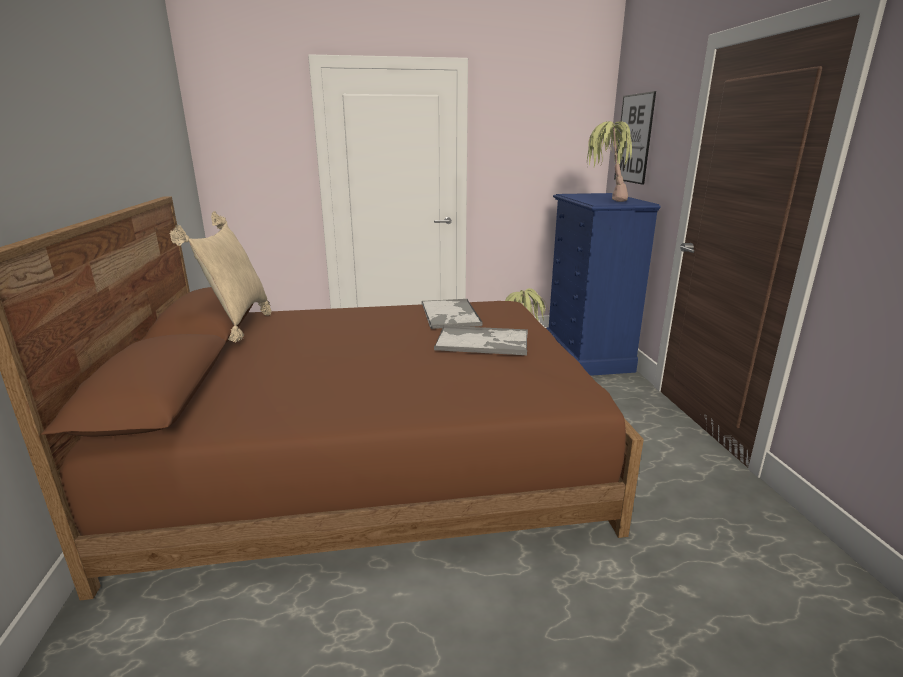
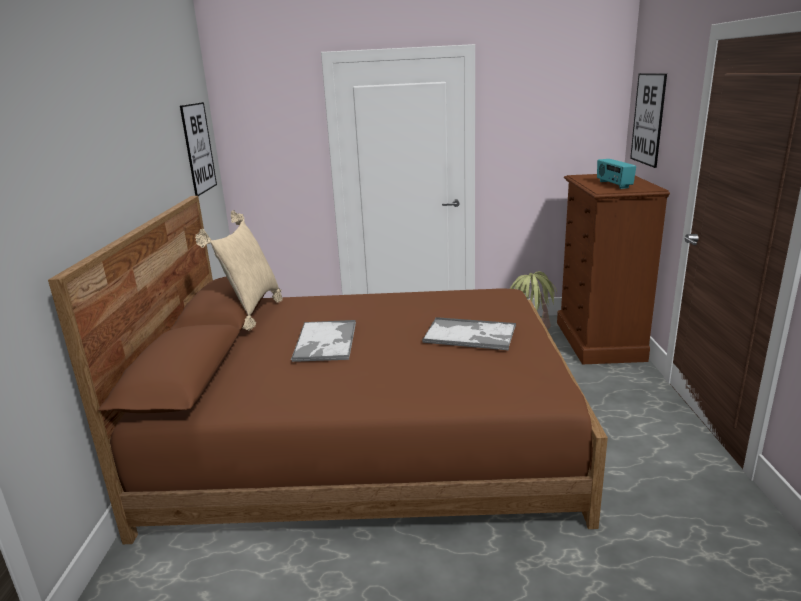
camera: 10 degrees right, 0 degrees up
tray [422,299,482,329] -> tray moved to [291,320,356,362]
blue dresser [546,193,661,376] -> brown dresser [557,174,670,364]
potted plant [587,121,637,202] -> radio [597,159,636,189]
none -> picture [180,102,217,196]

